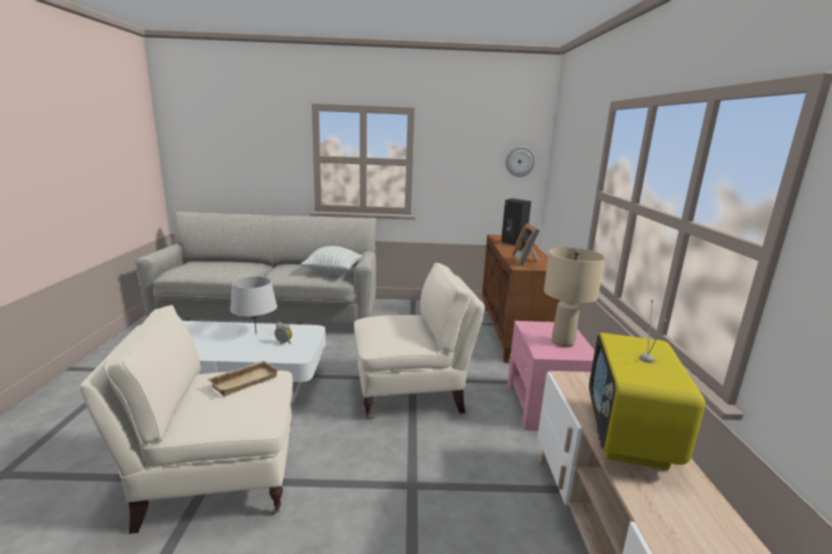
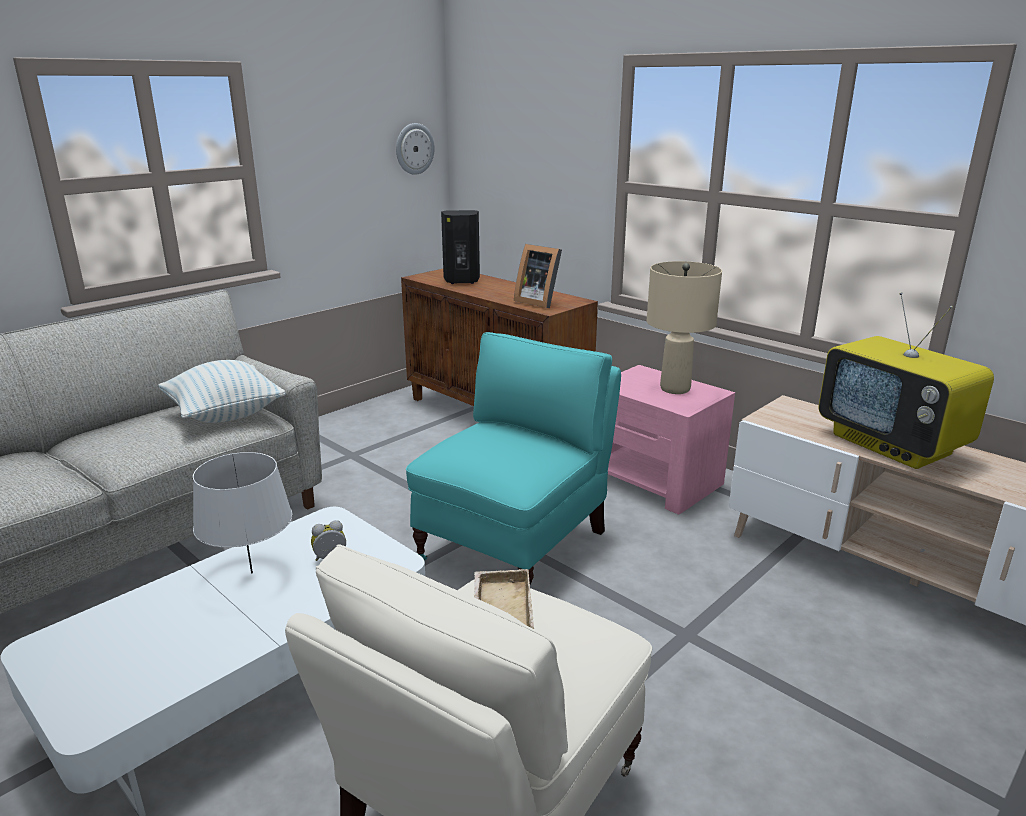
camera: 45 degrees left, 5 degrees up
beige armchair [354,263,485,420] -> turquoise armchair [406,332,621,585]

